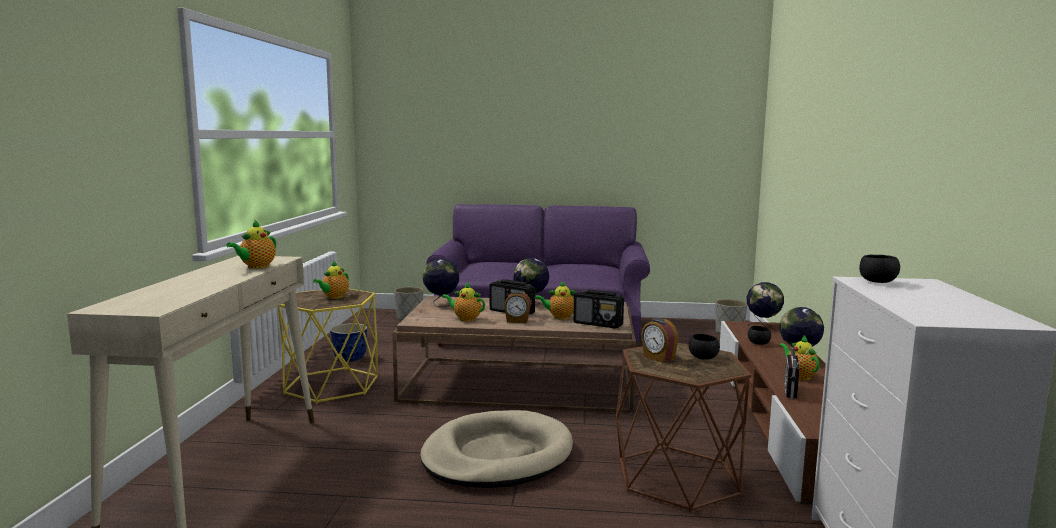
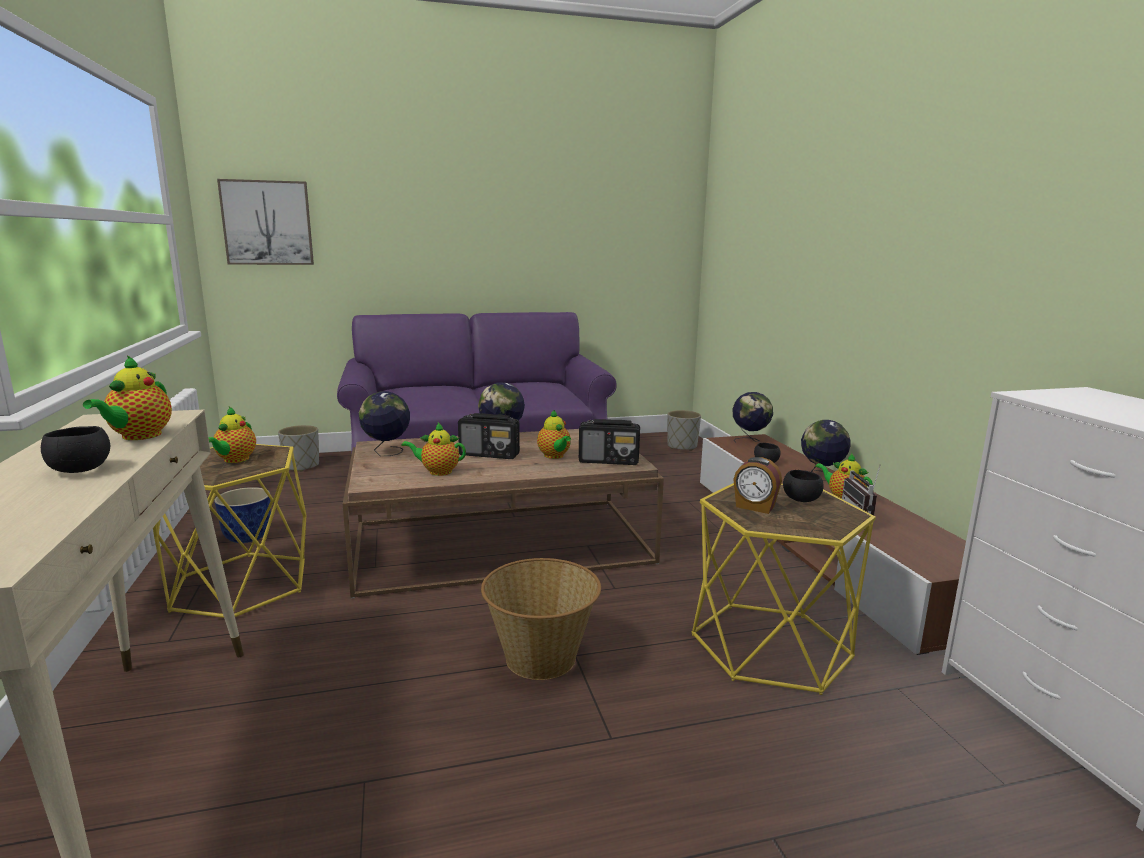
camera: 20 degrees left, 5 degrees up
beige dog bed [420,410,573,488] -> basket [481,558,601,680]
alarm clock [504,291,531,323] -> none
teapot [535,281,577,320] -> teapot turned 90 degrees counterclockwise [537,410,571,459]
brown side table [616,343,751,512] -> yellow side table [692,483,876,695]
black bowl [859,255,900,283] -> black bowl moved to [41,426,110,473]
none -> picture [217,179,314,265]

